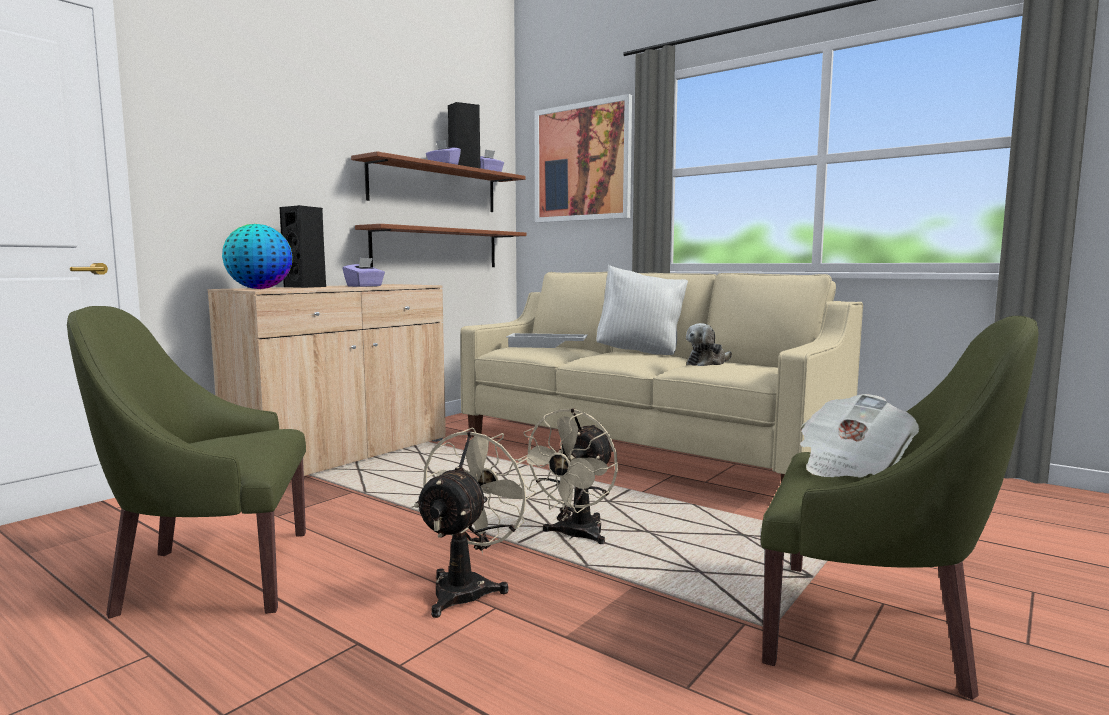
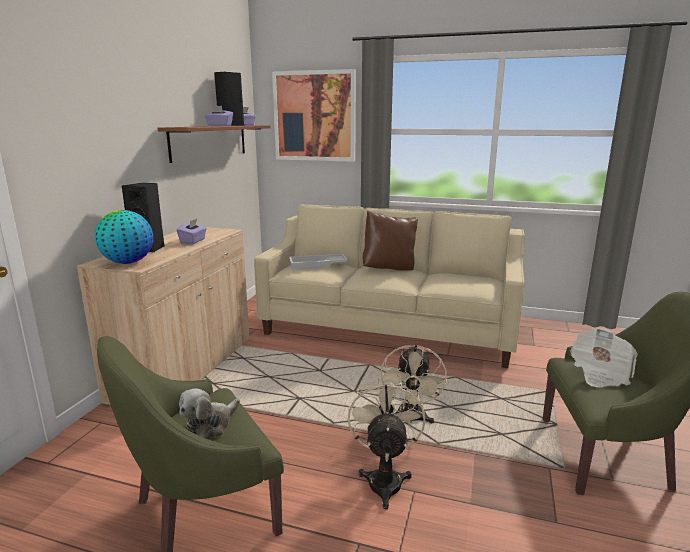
camera: 20 degrees left, 10 degrees up
brown shelf [355,224,527,267] -> none
white pillow [596,265,688,355] -> brown pillow [362,211,418,271]
plush toy [686,323,732,366] -> plush toy moved to [179,388,240,439]

